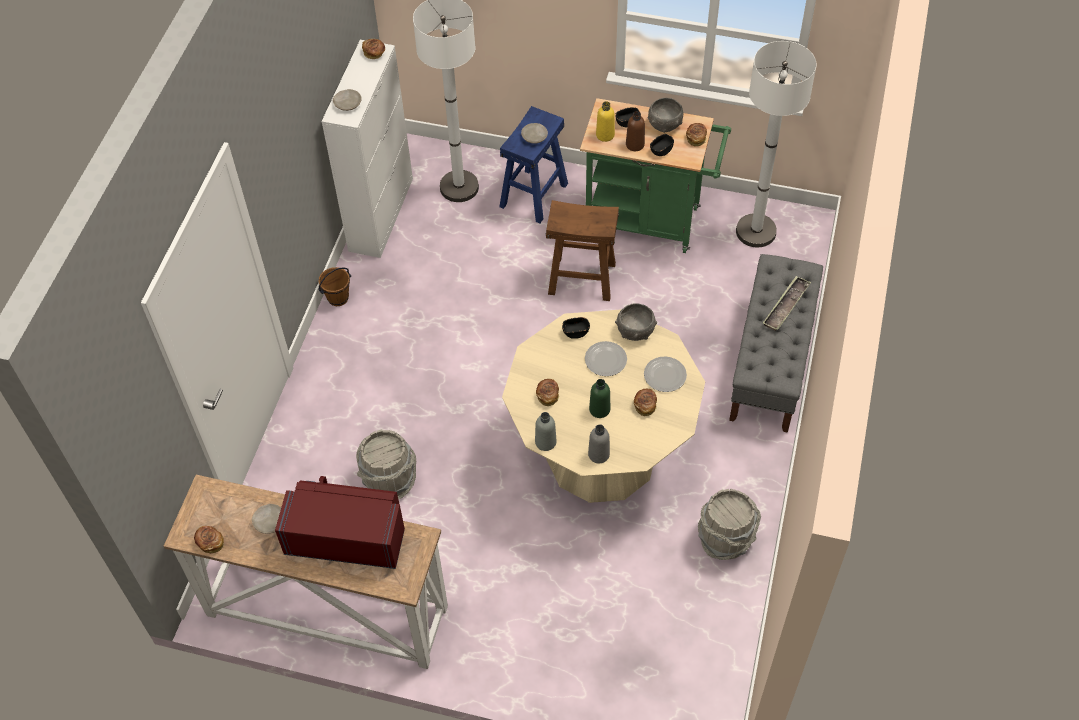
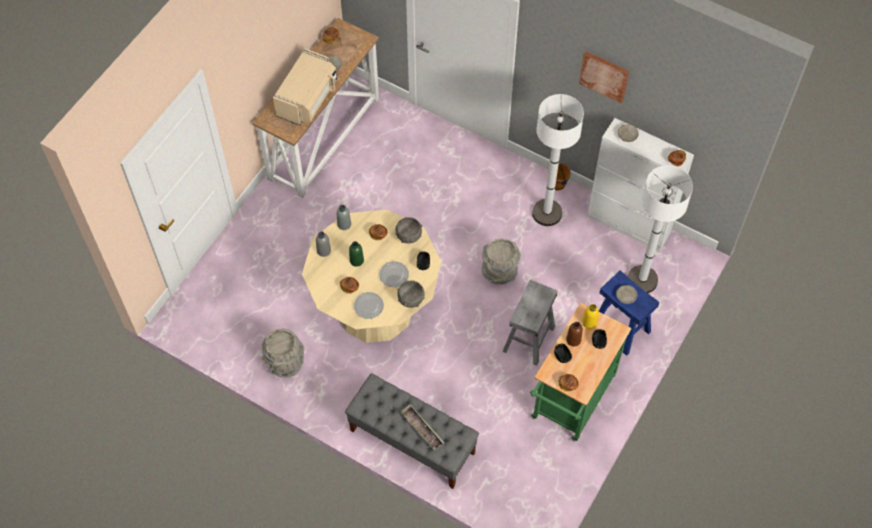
camera: 105 degrees right, 5 degrees up
red microwave [275,476,405,569] -> beige microwave [273,49,337,125]
grey bucket [356,429,416,500] -> grey bucket moved to [482,238,521,285]
brown stool [546,200,619,301] -> grey stool [502,280,557,366]
grey bowl [648,98,683,133] -> grey bowl moved to [395,217,422,244]
white floor lamp [736,41,817,247] -> white floor lamp moved to [532,94,584,226]
none -> picture [579,51,629,104]

